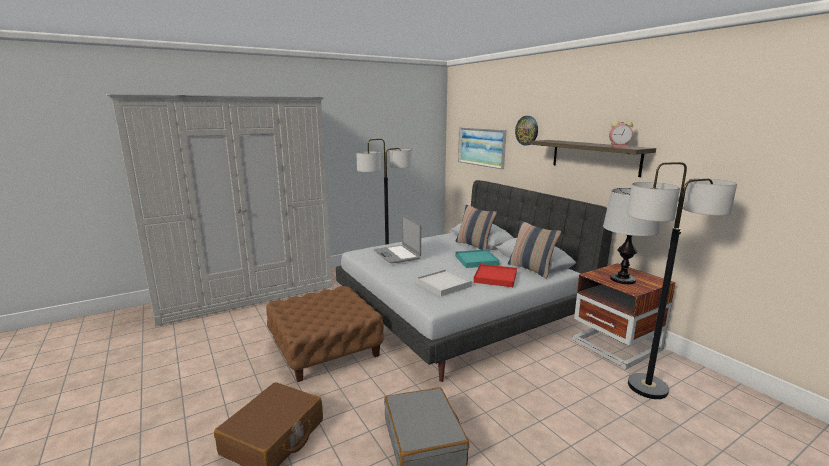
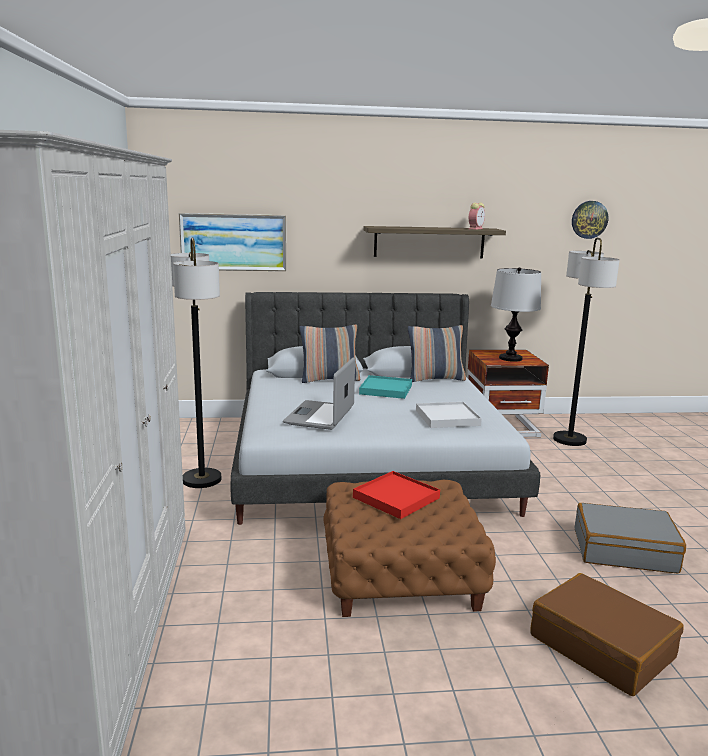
camera: 65 degrees left, 0 degrees up
laptop [374,215,421,263] -> laptop turned 105 degrees clockwise [283,358,355,430]
red tray [474,264,517,287] -> red tray moved to [353,471,440,519]
wall clock [515,116,538,146] -> wall clock moved to [572,201,609,239]

